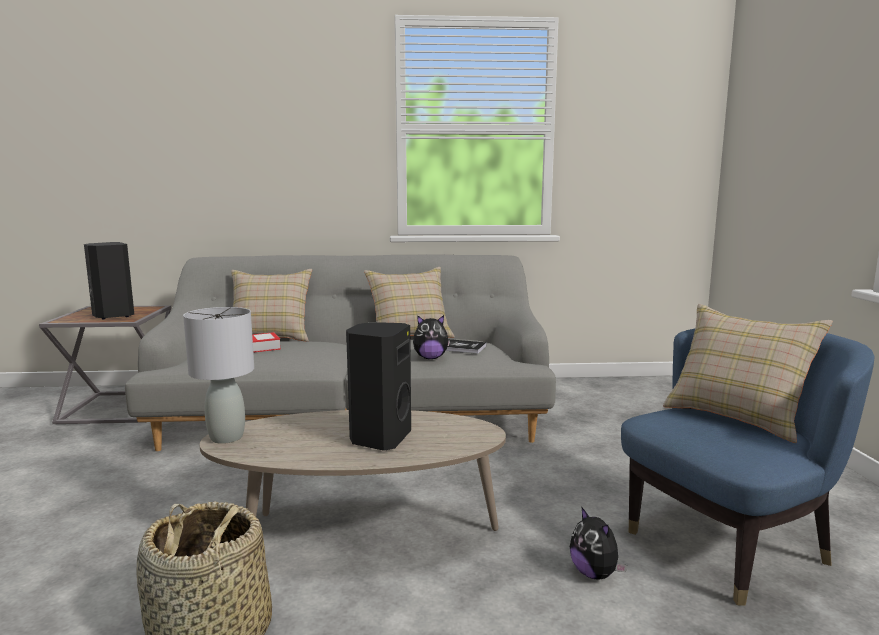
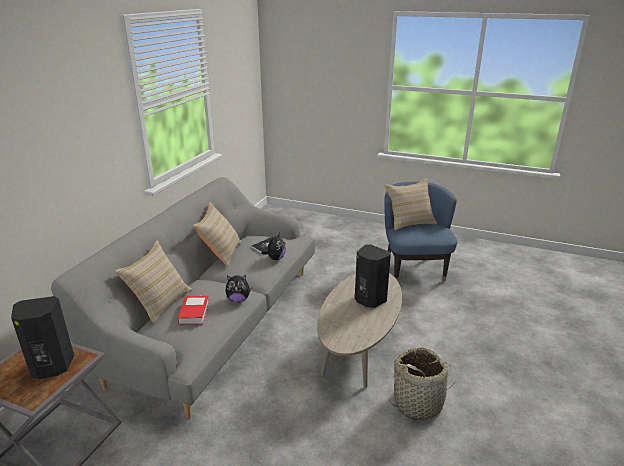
camera: 65 degrees left, 15 degrees up
grey table lamp [183,307,254,444] -> none
plush toy [570,506,627,579] -> plush toy moved to [225,275,252,302]

